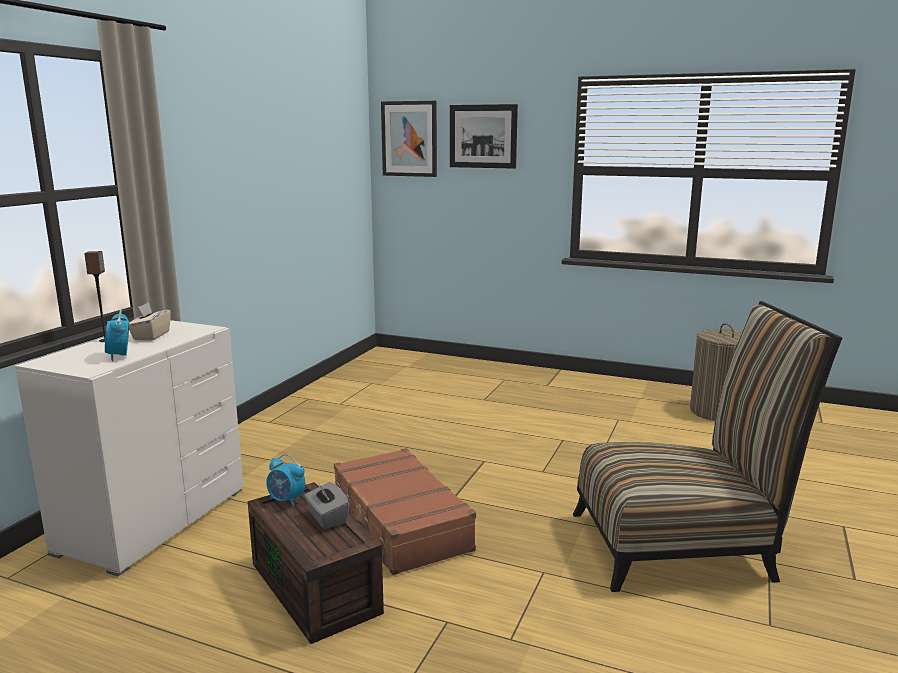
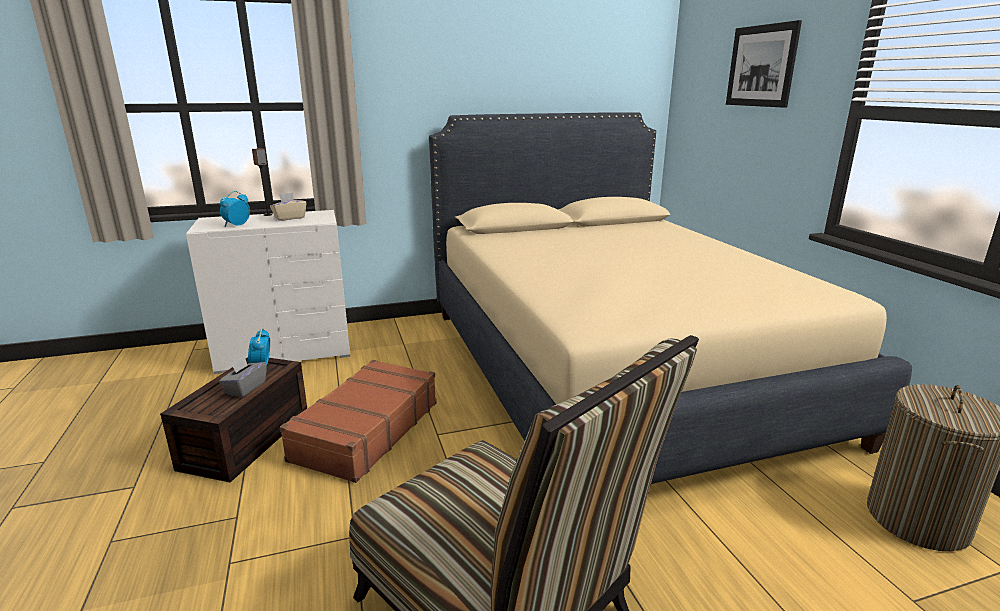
camera: 50 degrees right, 5 degrees up
picture [381,101,437,177] -> none
none -> beige bed [429,112,912,484]

